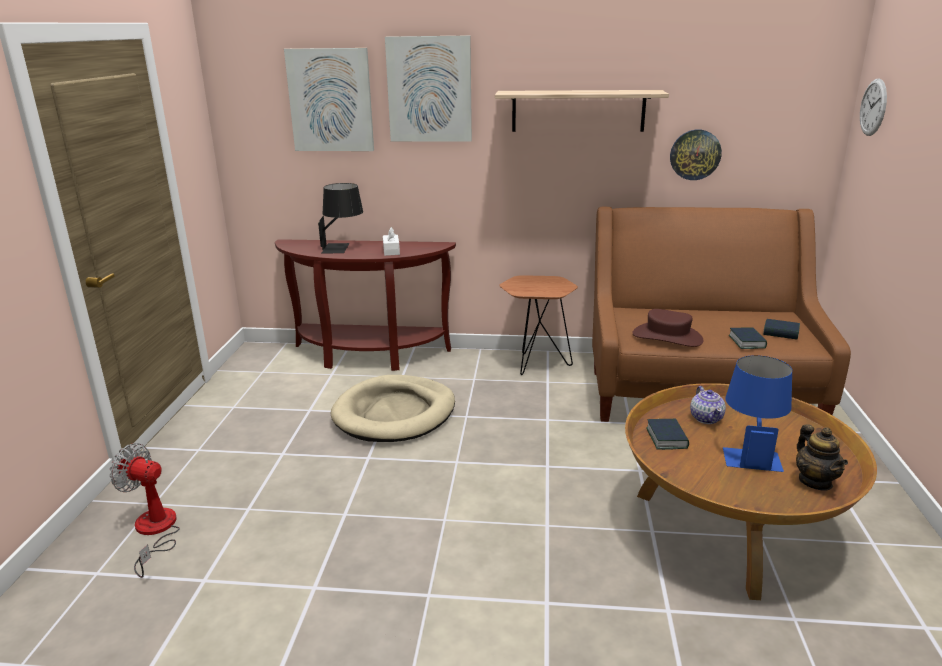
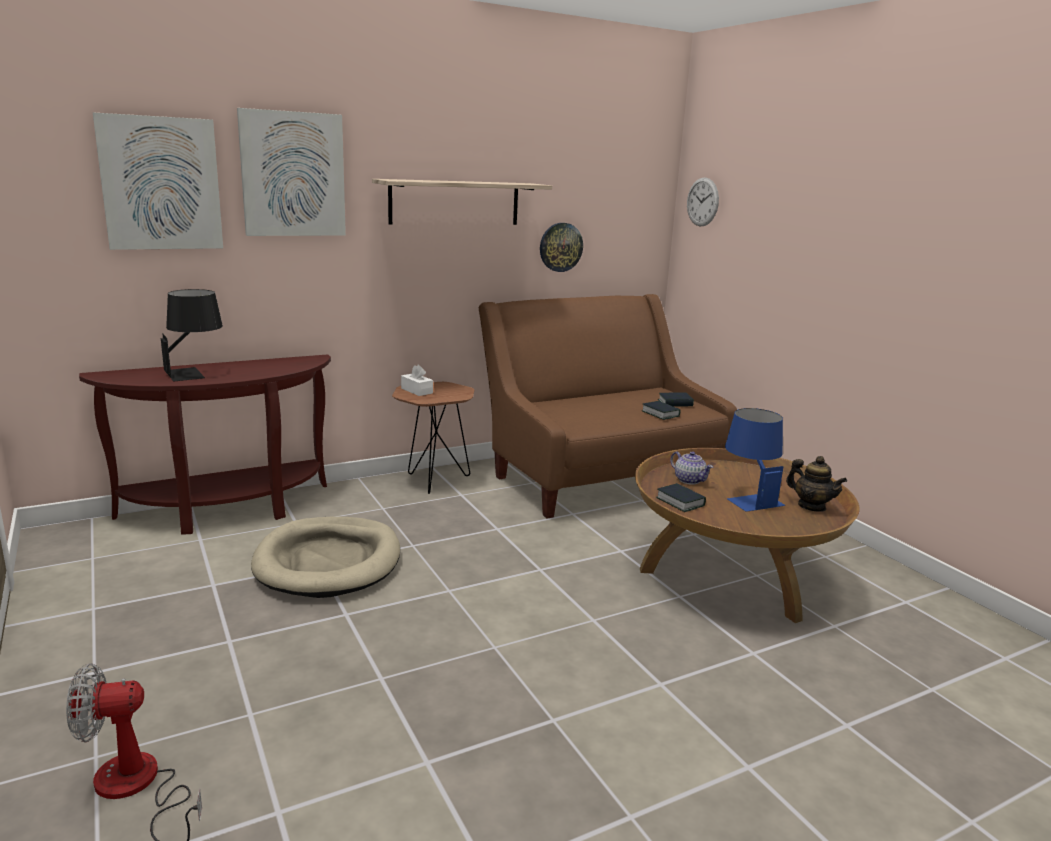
camera: 35 degrees left, 5 degrees down
white tissue box [383,227,400,256] -> white tissue box moved to [401,365,433,396]
brown hat [633,309,703,347] -> none

